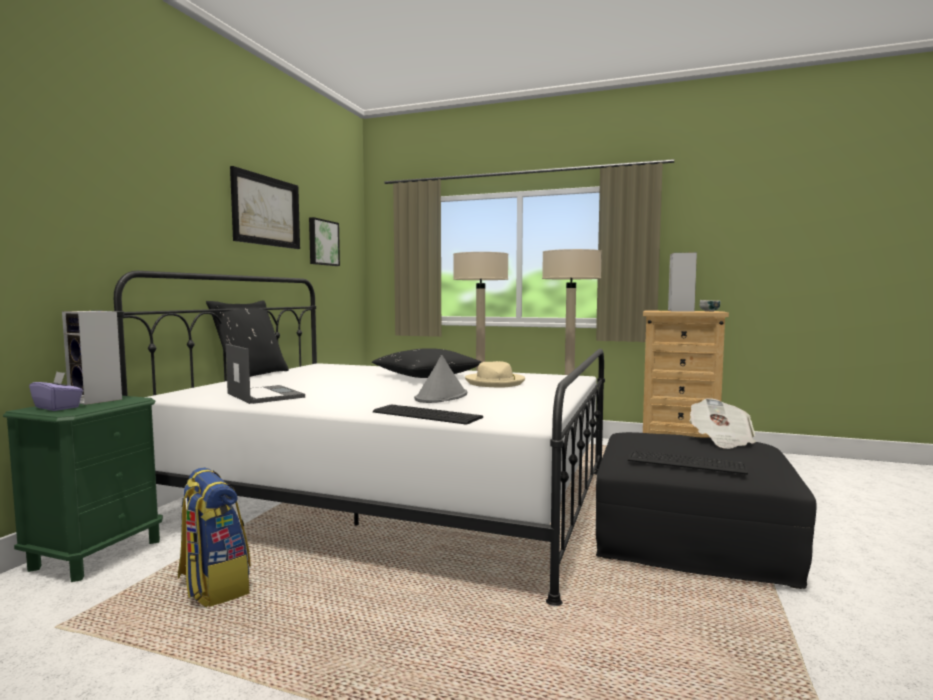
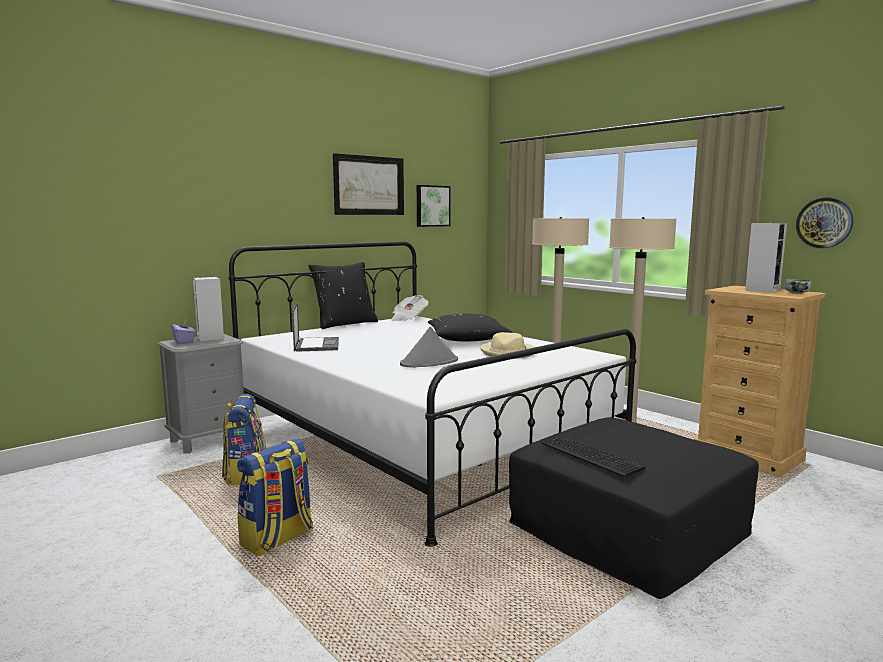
camera: 30 degrees right, 5 degrees up
green nightstand [3,396,163,582] -> grey nightstand [157,334,244,454]
keyboard [373,405,483,425] -> none
newspaper [690,398,756,449] -> newspaper moved to [391,295,429,321]
none -> backpack [237,438,313,556]
none -> wall clock [796,198,853,248]

